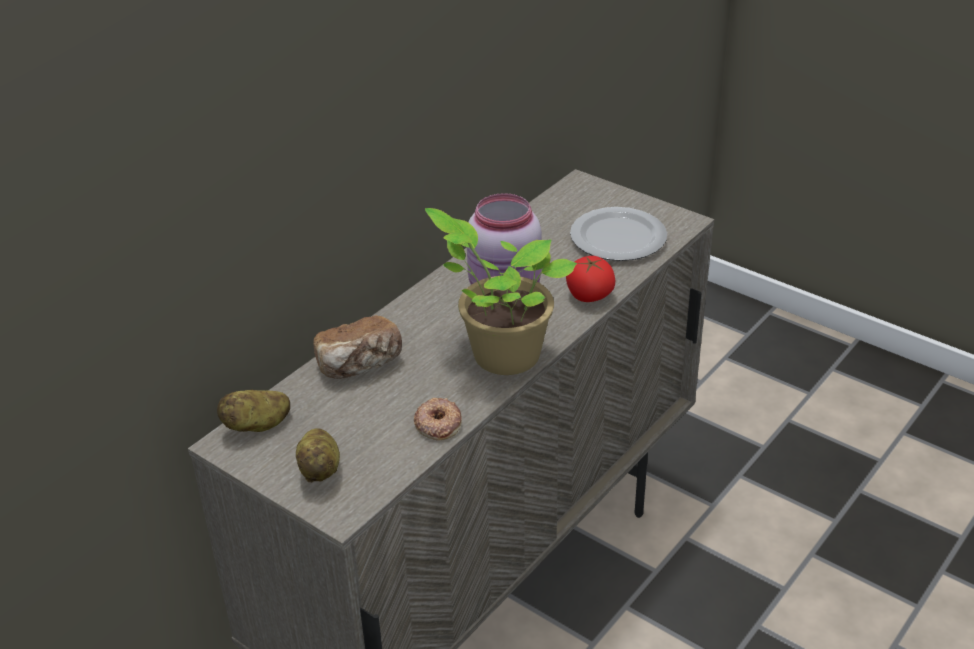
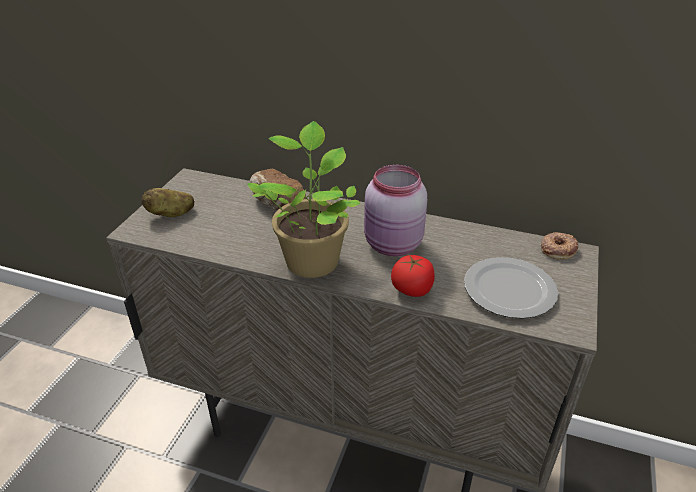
camera: 70 degrees right, 0 degrees up
potato [217,390,290,432] -> none
donut [414,398,462,441] -> donut moved to [541,232,578,259]

